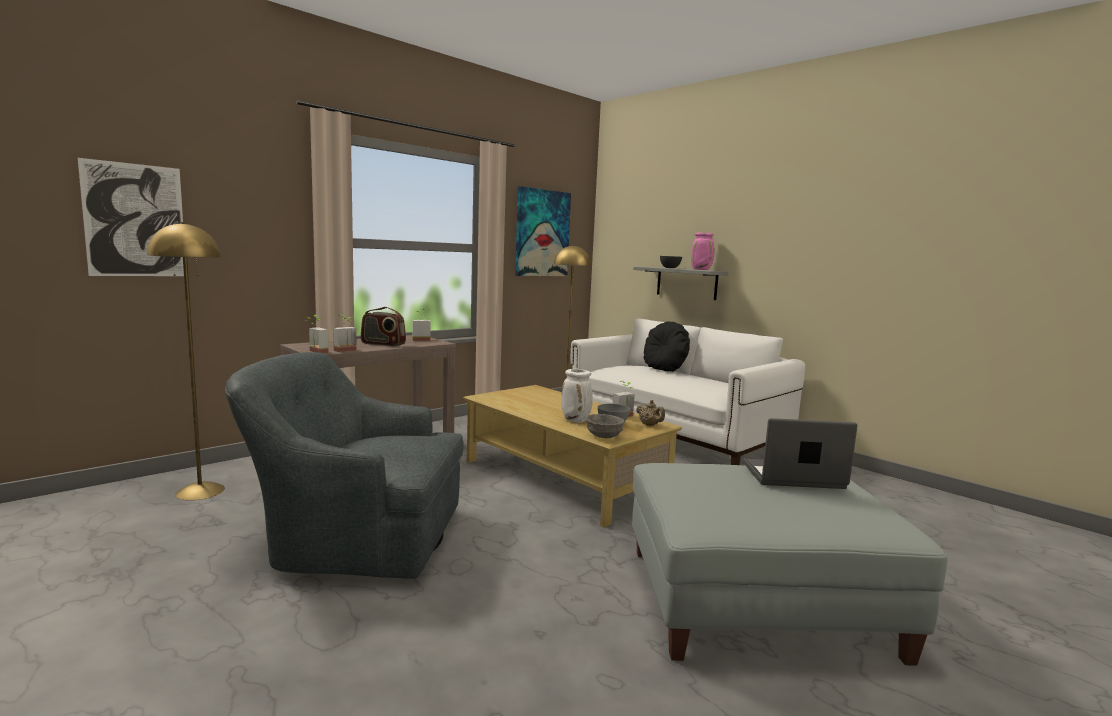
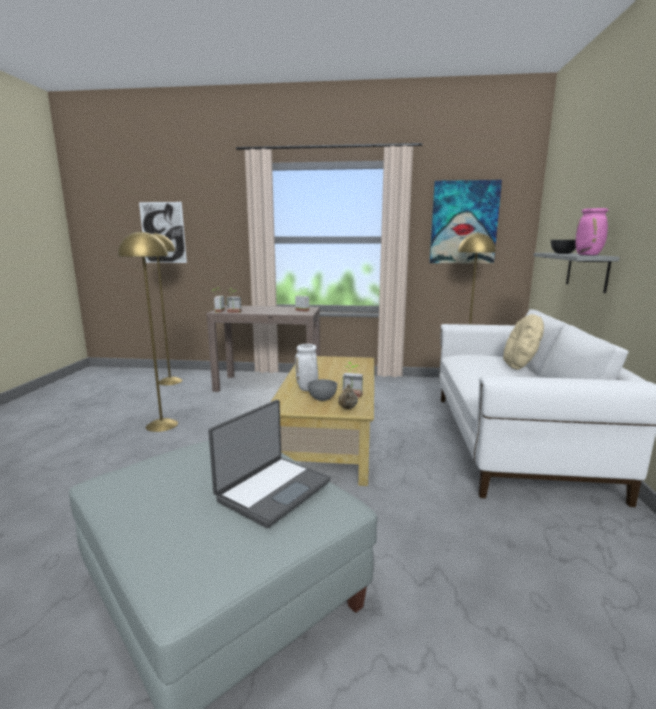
camera: 50 degrees right, 5 degrees up
grey armchair [225,352,464,579] -> yellow floor lamp [118,230,178,432]
radio [361,307,406,346] -> none
grey bowl [586,414,625,438] -> none
black pillow [643,322,690,372] -> beige pillow [503,314,544,370]
laptop [744,418,858,489] -> laptop turned 75 degrees clockwise [208,400,331,528]

